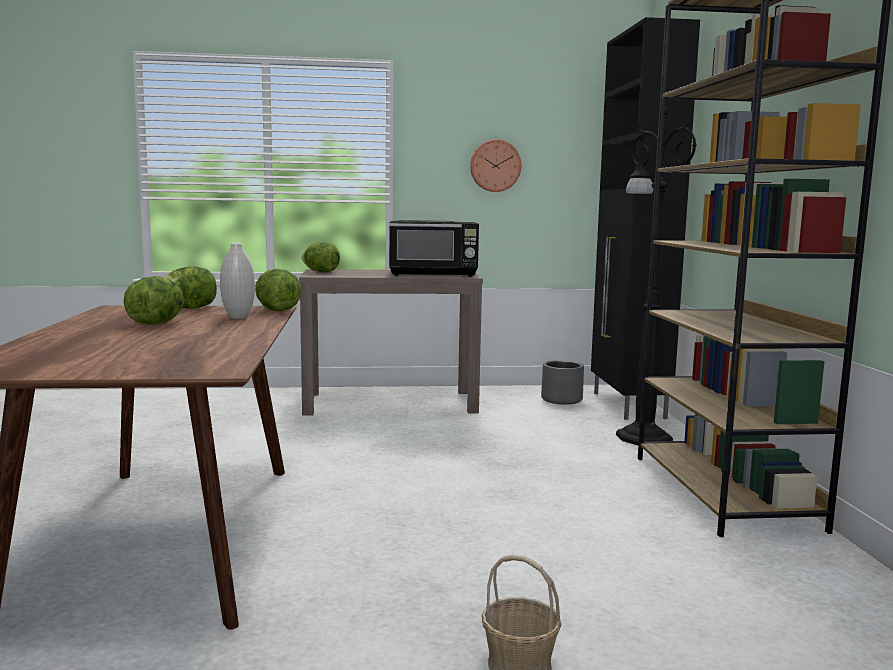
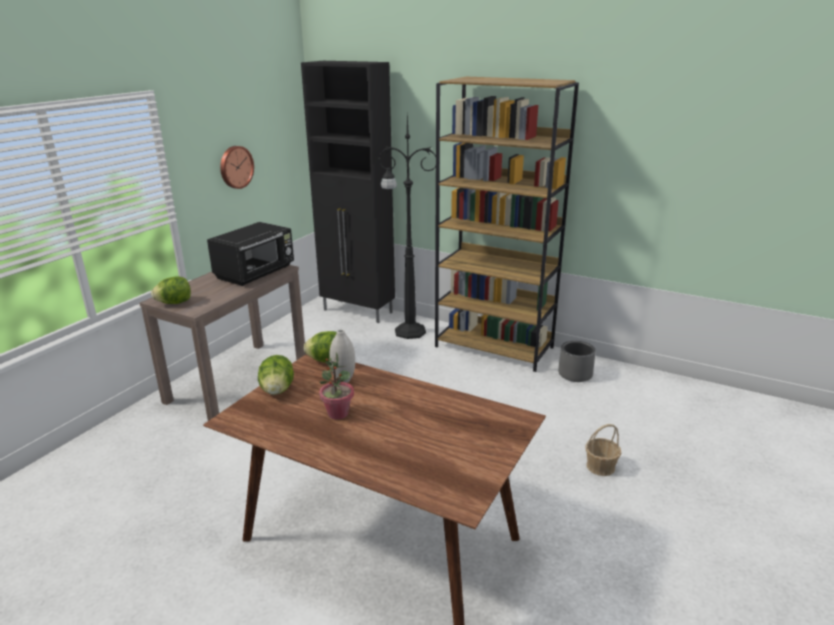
camera: 55 degrees left, 15 degrees up
lettuce [123,276,184,325] -> potted plant [319,353,354,420]
grey planter [541,360,584,405] -> grey planter moved to [558,341,596,382]

